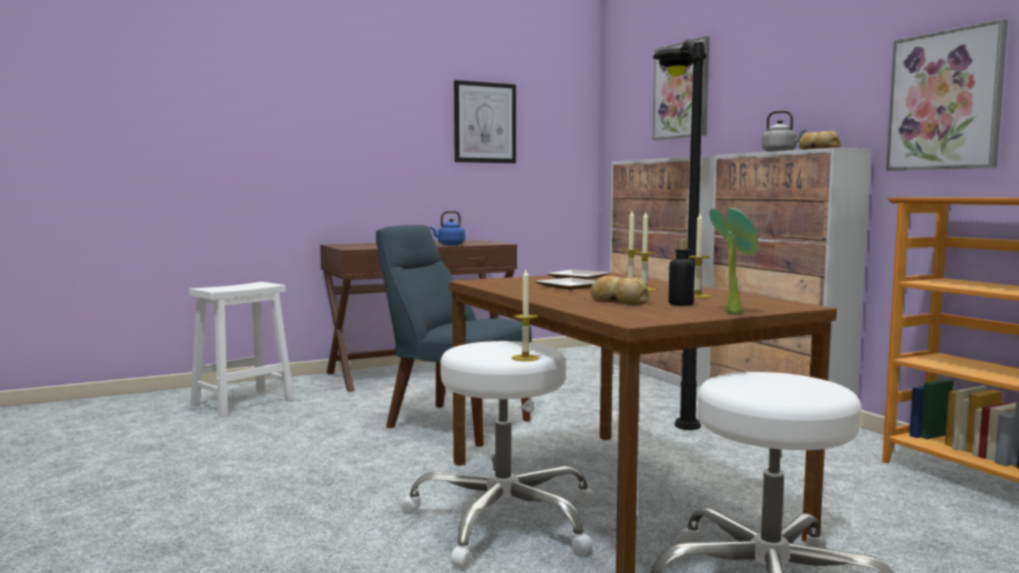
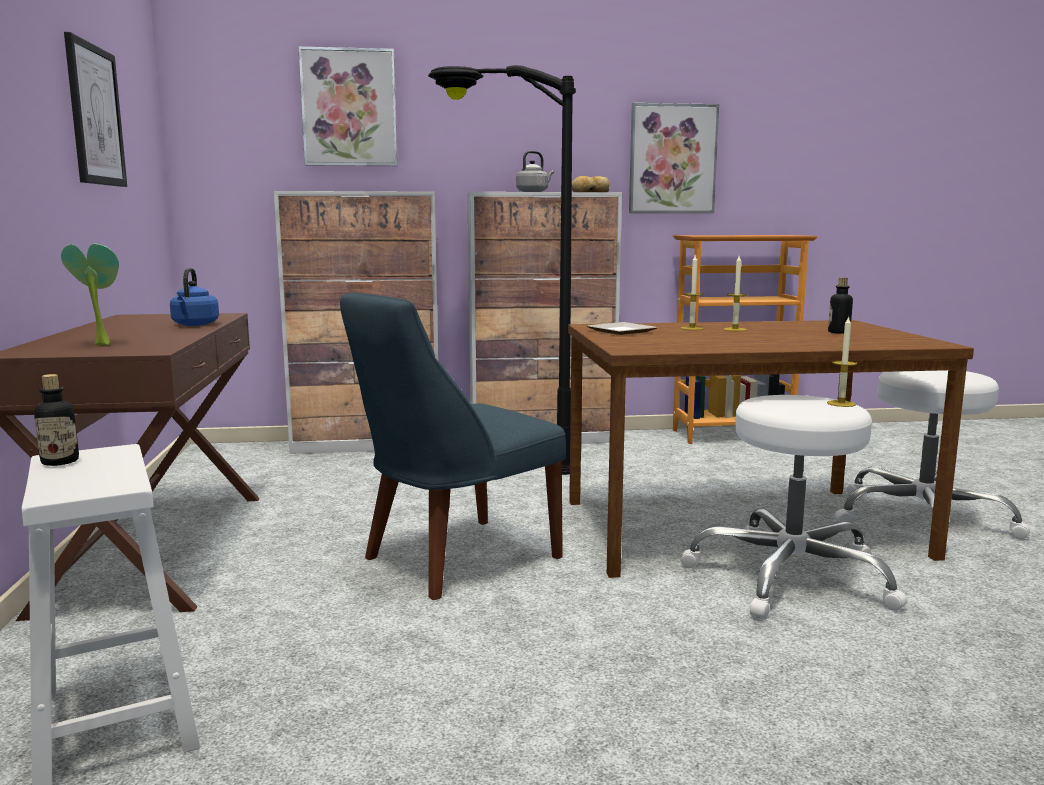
camera: 70 degrees left, 5 degrees up
plate [535,278,596,290] -> none
bread [591,276,651,305] -> none
candle [689,213,711,298] -> none
potted plant [709,208,759,313] -> potted plant moved to [61,244,119,345]
none -> bottle [34,374,79,466]

